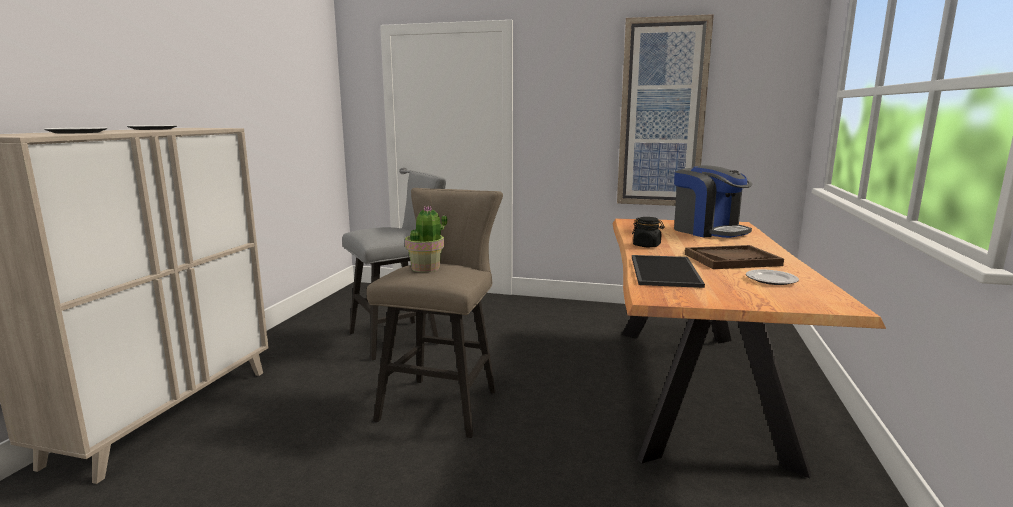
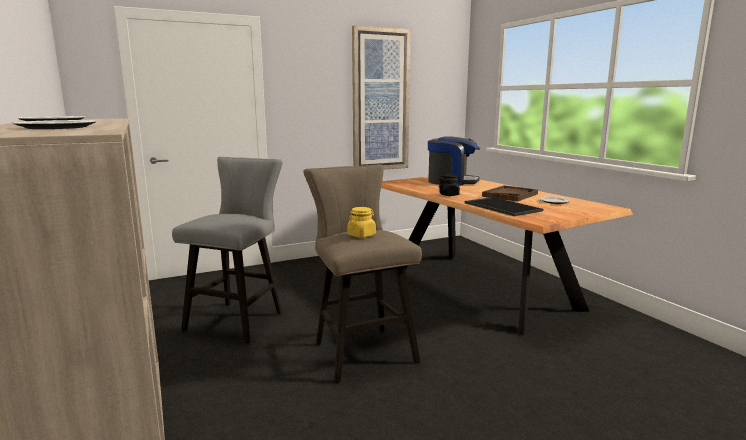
camera: 40 degrees left, 0 degrees up
potted plant [405,206,447,272] -> yellow jar [347,207,376,238]

